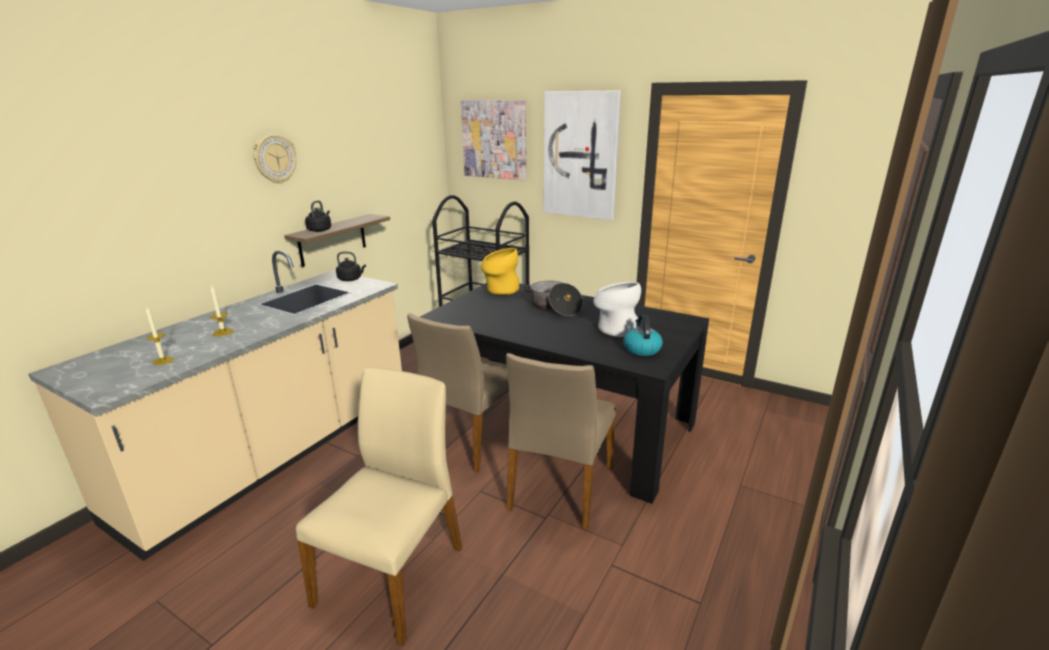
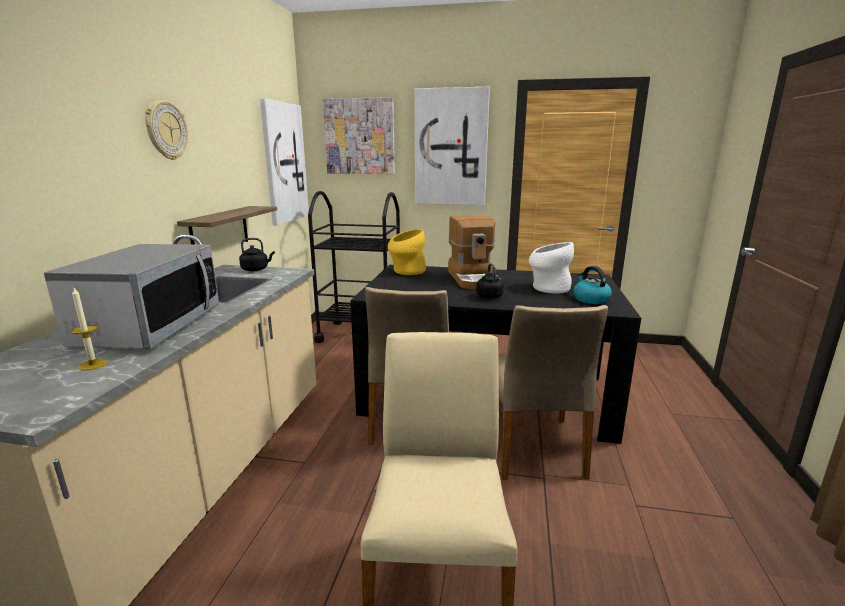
camera: 20 degrees left, 5 degrees down
candle [210,285,233,336] -> microwave [44,244,219,349]
black kettle [305,200,331,232] -> black kettle moved to [476,263,504,299]
cooking pot [524,281,583,316] -> coffee machine [448,215,501,289]
none -> picture [260,98,309,225]

